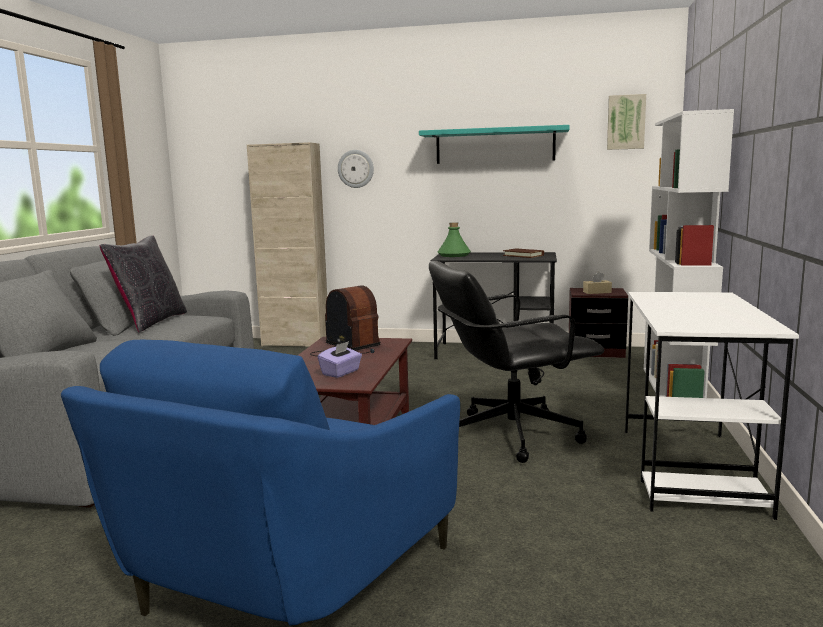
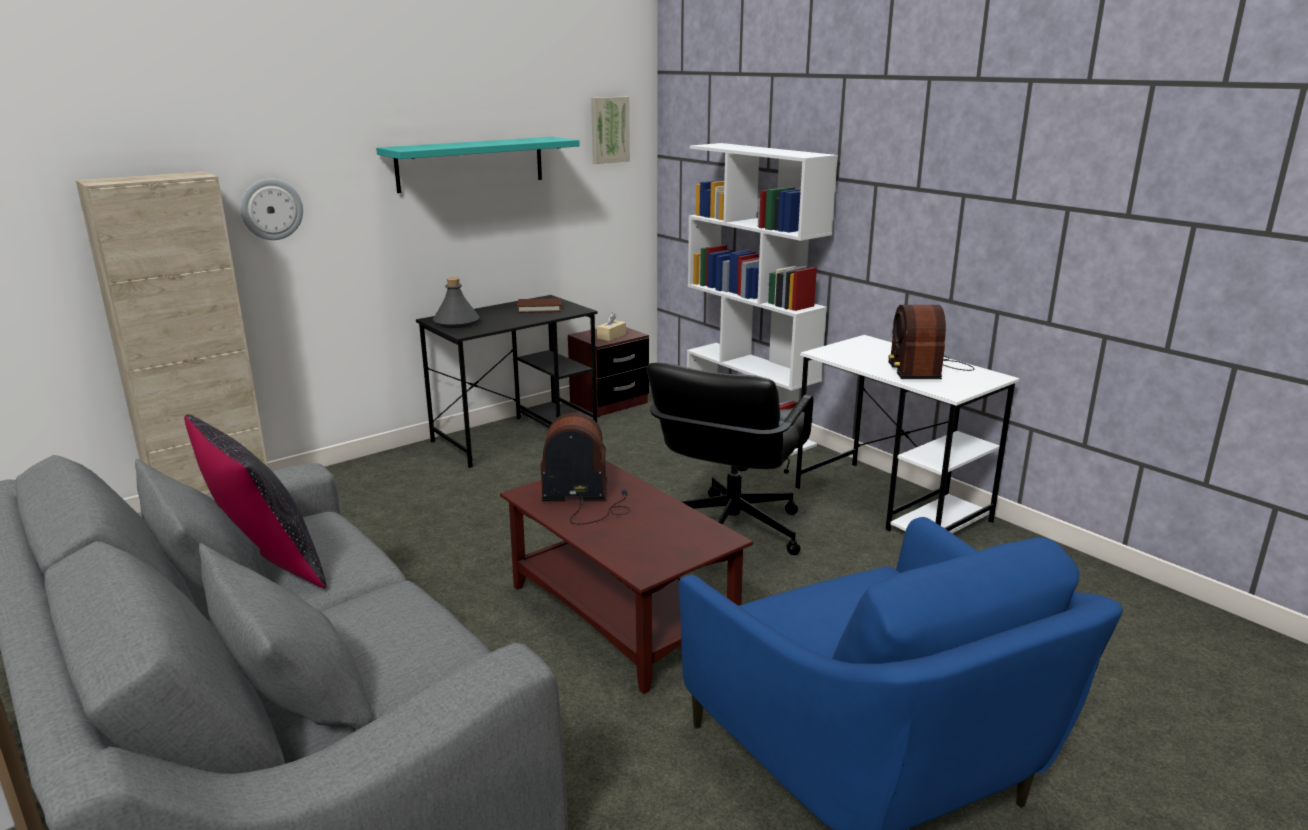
camera: 50 degrees left, 10 degrees up
purple tissue box [318,341,362,378] -> none
green bottle [438,222,471,257] -> grey bottle [433,277,480,328]
none -> radio [888,305,974,379]

